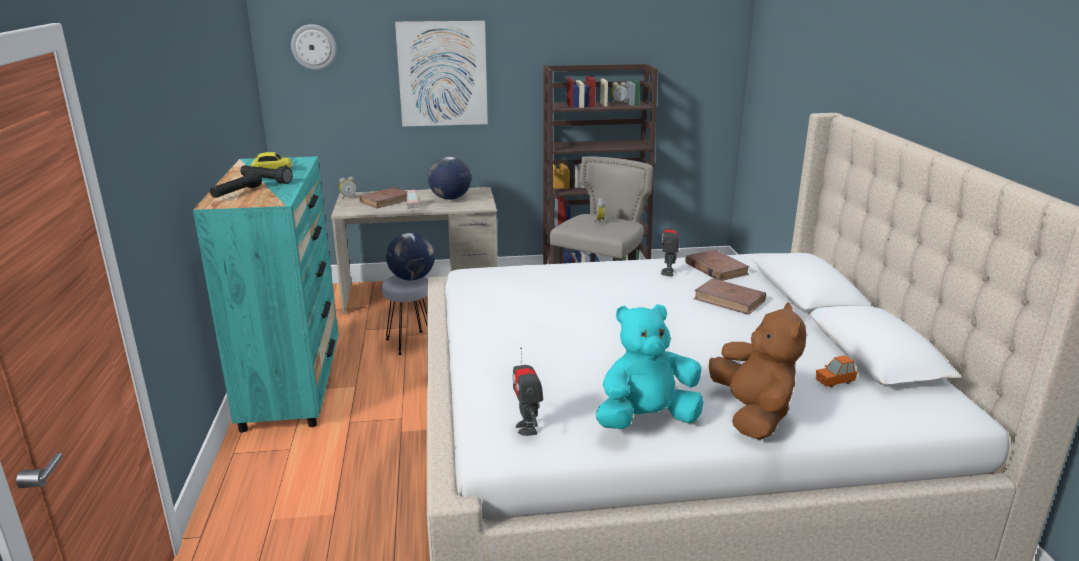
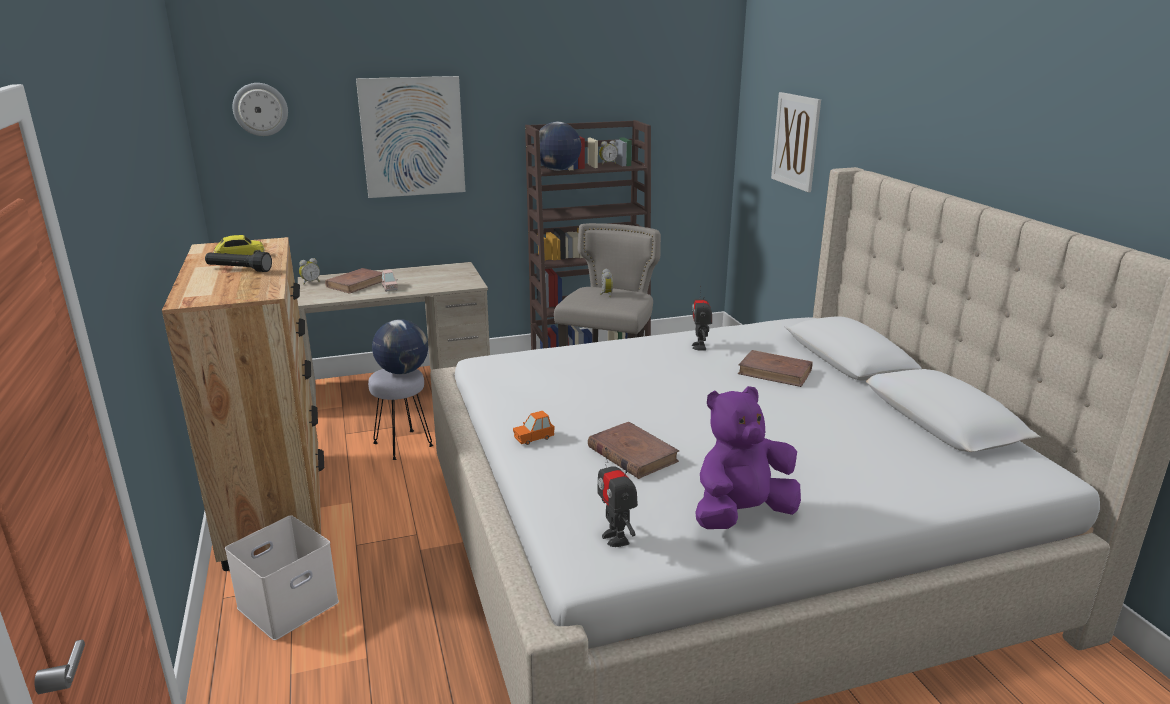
camera: 10 degrees left, 0 degrees up
turquoise dresser [193,156,338,432] -> brown dresser [162,237,324,571]
black flashlight [210,170,262,198] -> none
globe [428,157,471,200] -> globe moved to [539,122,581,171]
turquoise plush toy [596,304,704,429] -> purple plush toy [695,386,801,529]
brown book [685,250,750,281] -> brown book moved to [588,422,679,479]
brown plush toy [709,302,806,440] -> none
orange toy car [816,355,858,388] -> orange toy car moved to [513,411,555,445]
none -> white storage box [225,515,339,640]
none -> picture [771,92,821,192]

